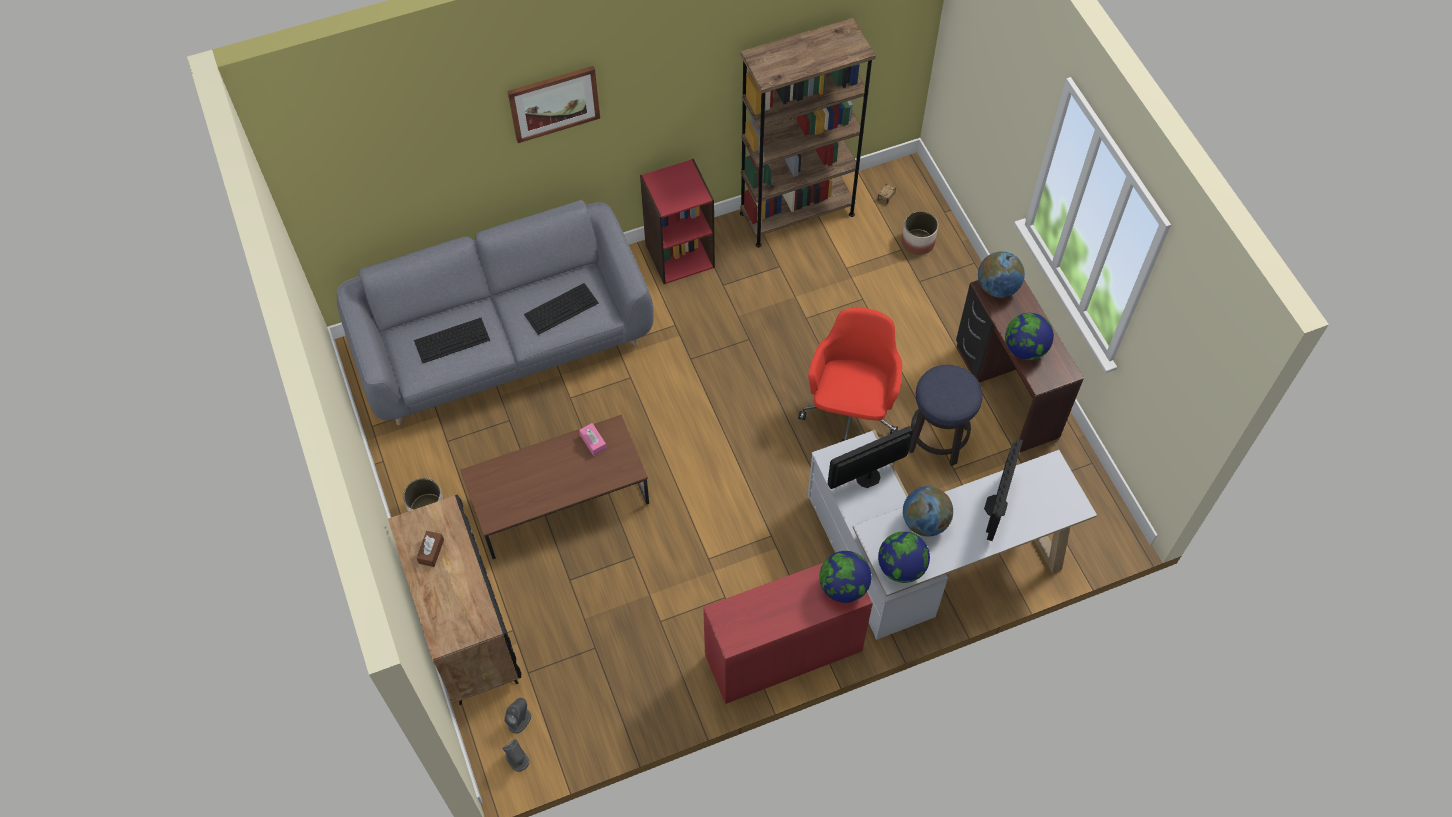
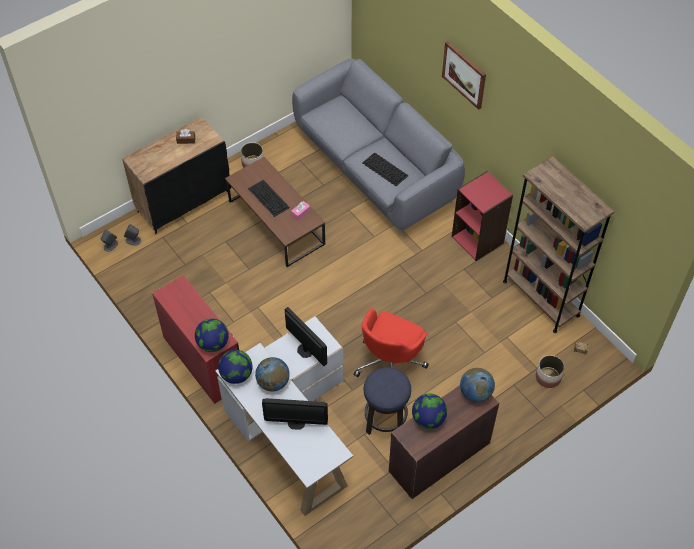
camera: 75 degrees right, 5 degrees down
keyboard [414,318,490,363] -> keyboard moved to [248,180,290,217]
red office chair [798,308,902,441] -> red office chair turned 120 degrees clockwise [354,308,429,377]

